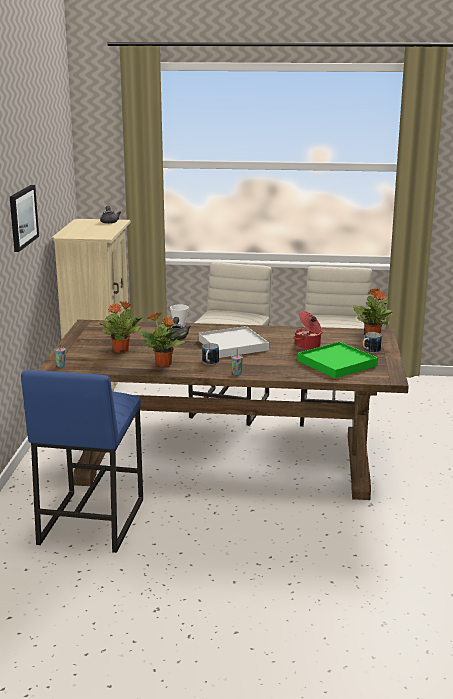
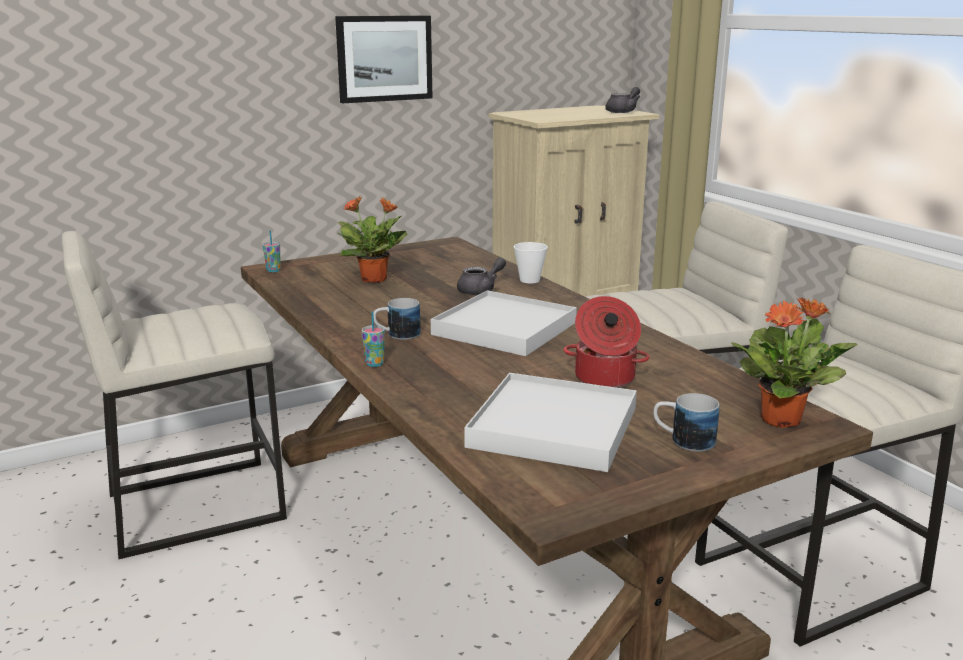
camera: 55 degrees right, 0 degrees up
blue stool [21,370,143,553] -> beige stool [62,231,287,559]
potted plant [140,312,186,367] -> none
green tray [298,342,378,378] -> white tray [464,373,637,472]

